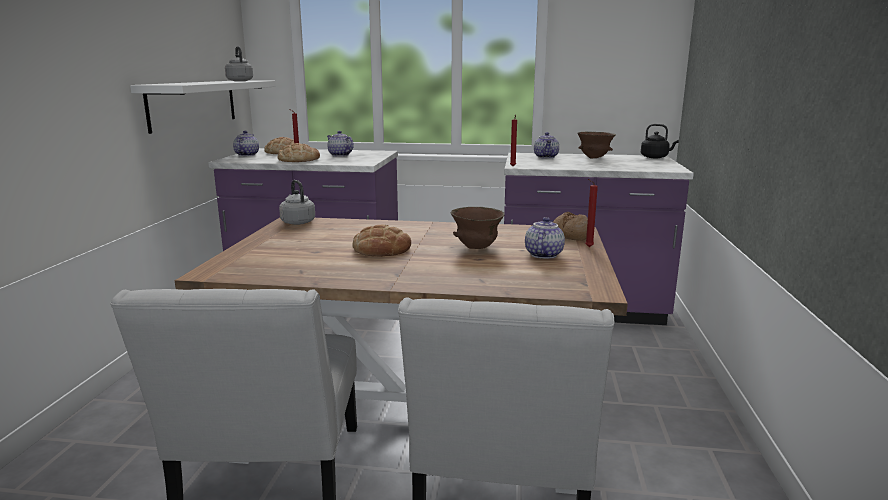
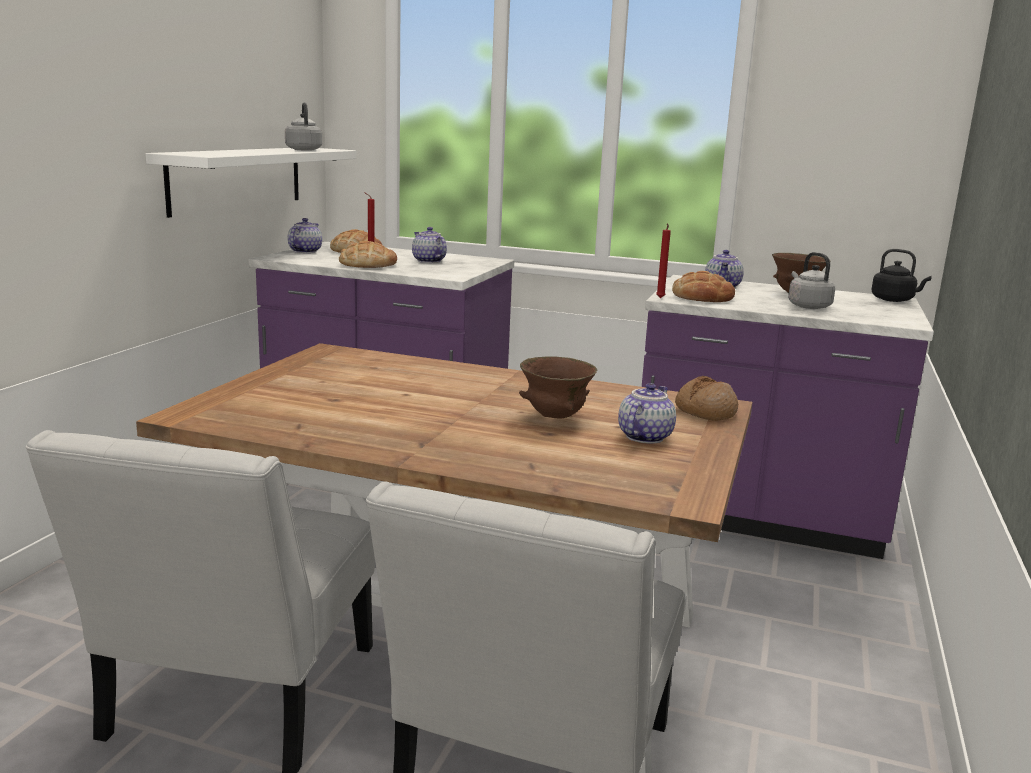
camera: 10 degrees right, 0 degrees up
grey kettle [279,180,315,225] -> grey kettle moved to [788,252,835,309]
bread [353,224,411,257] -> bread moved to [672,271,735,302]
red candle [585,179,598,247] -> none

